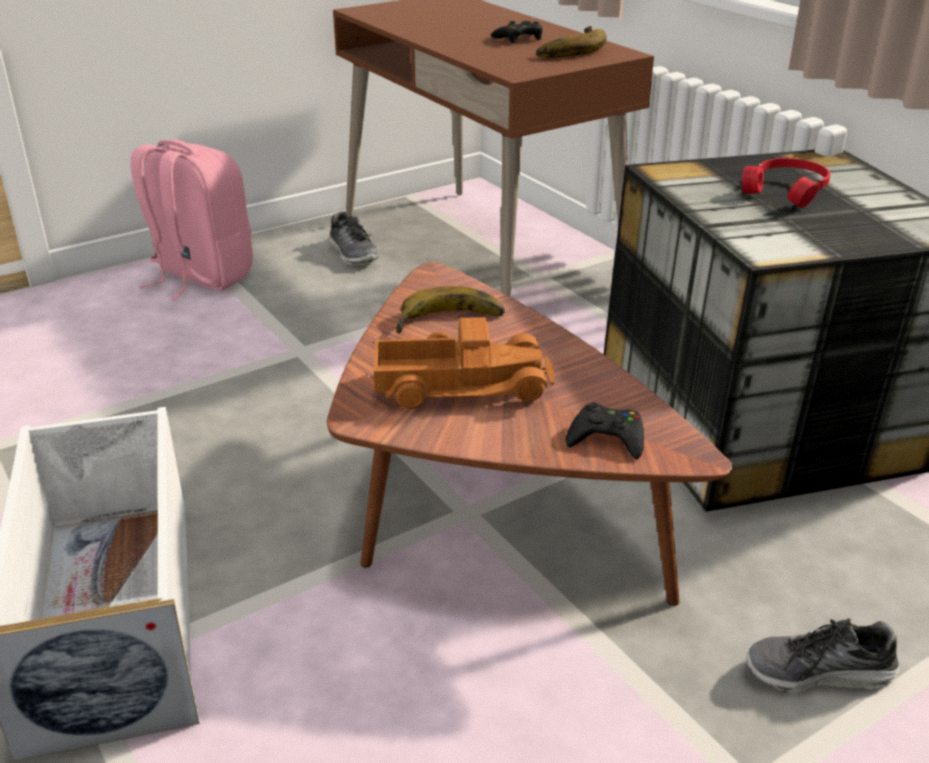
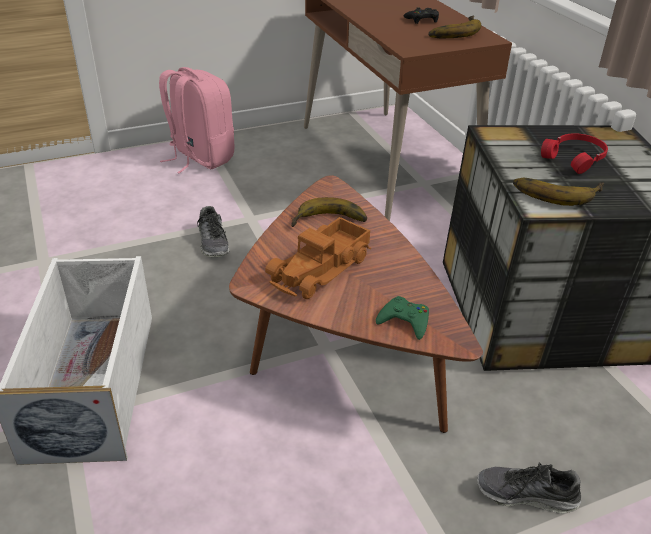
camera: 10 degrees right, 5 degrees up
shoe [328,211,379,265] -> shoe moved to [197,206,229,257]
toy truck [374,317,554,409] -> toy truck turned 120 degrees clockwise [265,217,371,299]
black game controller [566,402,644,460] -> green game controller [376,296,429,340]
none -> banana [513,178,604,206]

